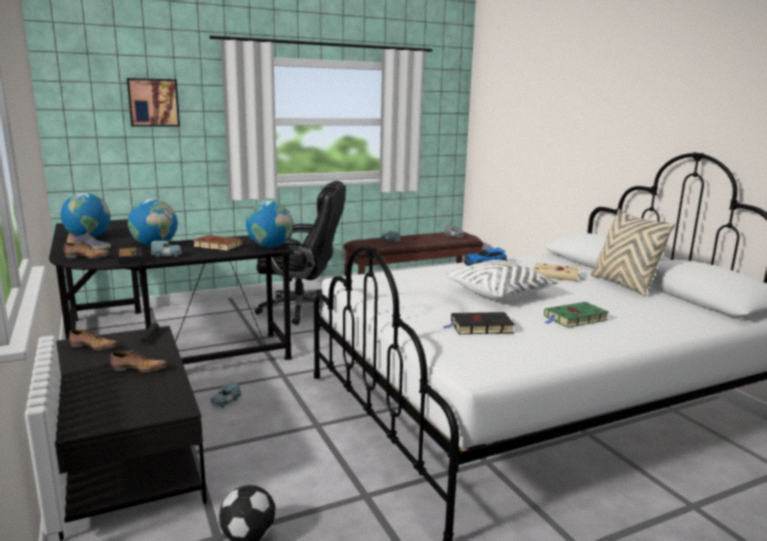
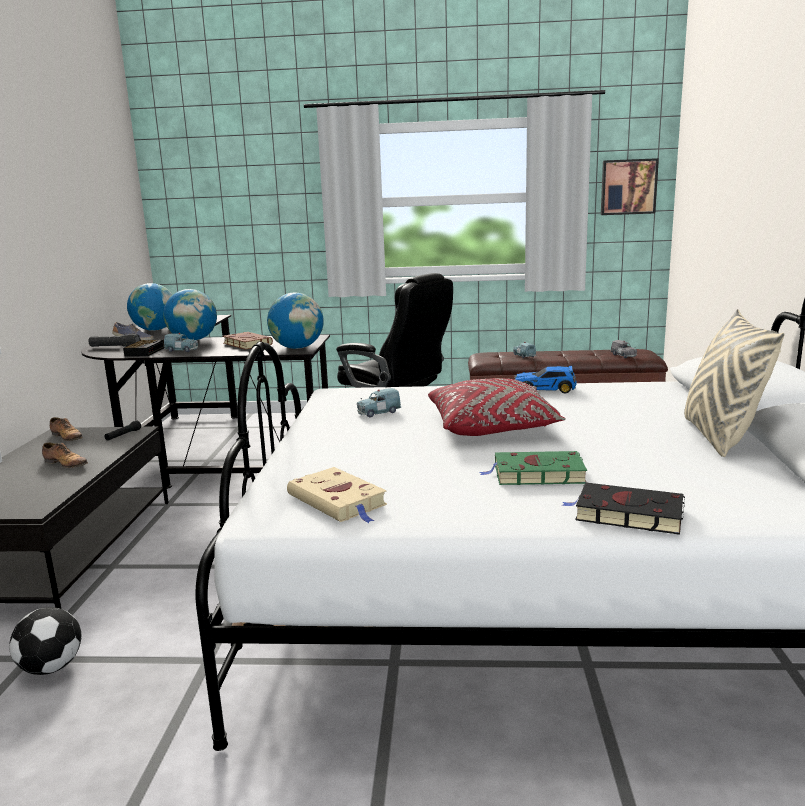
camera: 30 degrees right, 0 degrees up
shoe [63,241,110,258] -> black flashlight [88,334,141,347]
picture [127,78,180,127] -> picture moved to [601,158,659,215]
blue toy car [211,382,241,408] -> blue toy car moved to [357,388,401,418]
black book [443,312,515,334] -> black book moved to [561,483,685,535]
white pillow [446,260,558,301] -> red pillow [428,378,566,436]
beige book [533,263,587,281] -> beige book moved to [287,467,387,523]

